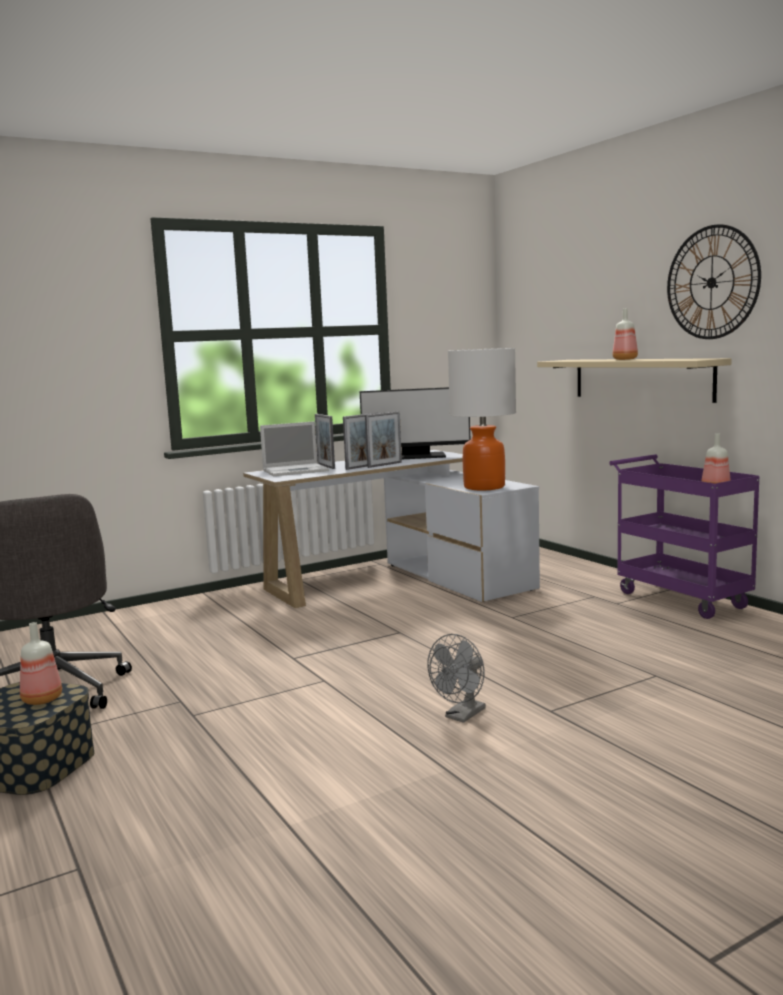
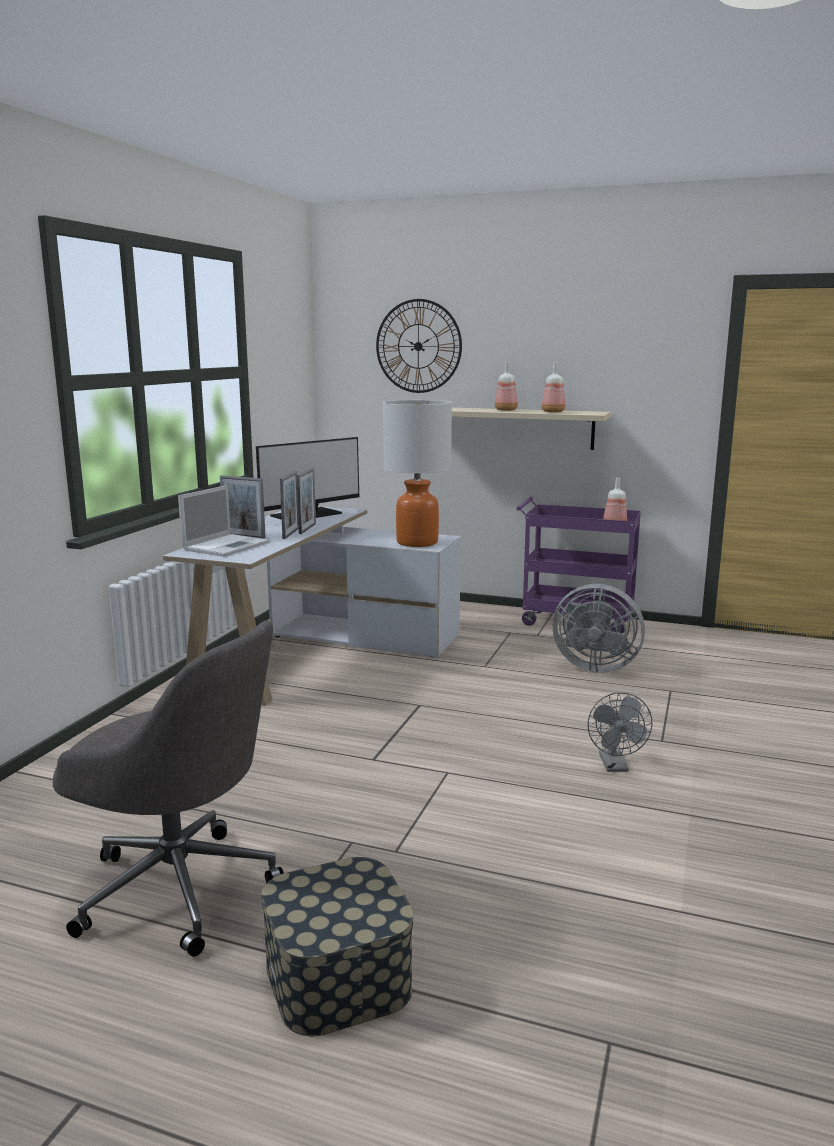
camera: 40 degrees left, 5 degrees up
bottle [20,622,62,705] -> bottle moved to [542,363,565,412]
wall clock [667,224,761,339] -> wall clock moved to [376,299,462,393]
none -> grey fan [553,584,645,673]

